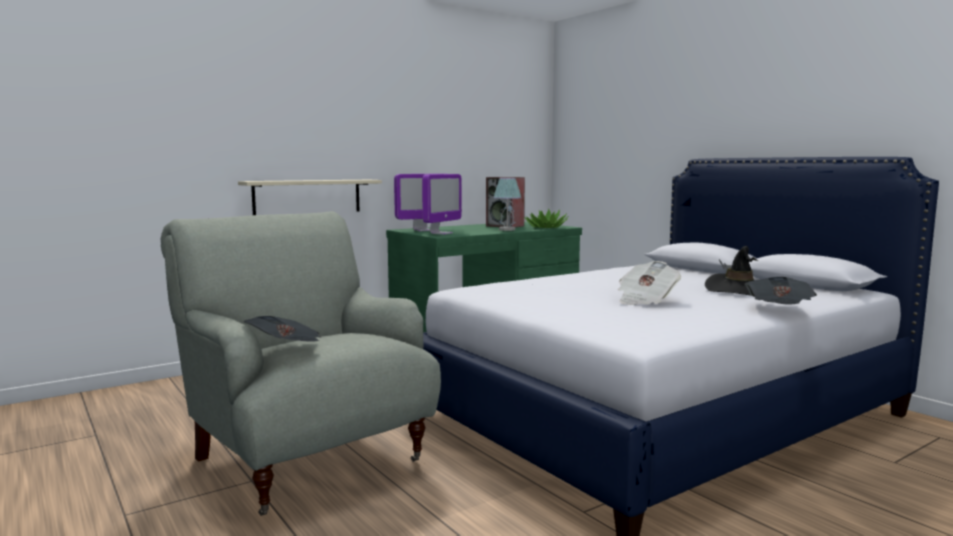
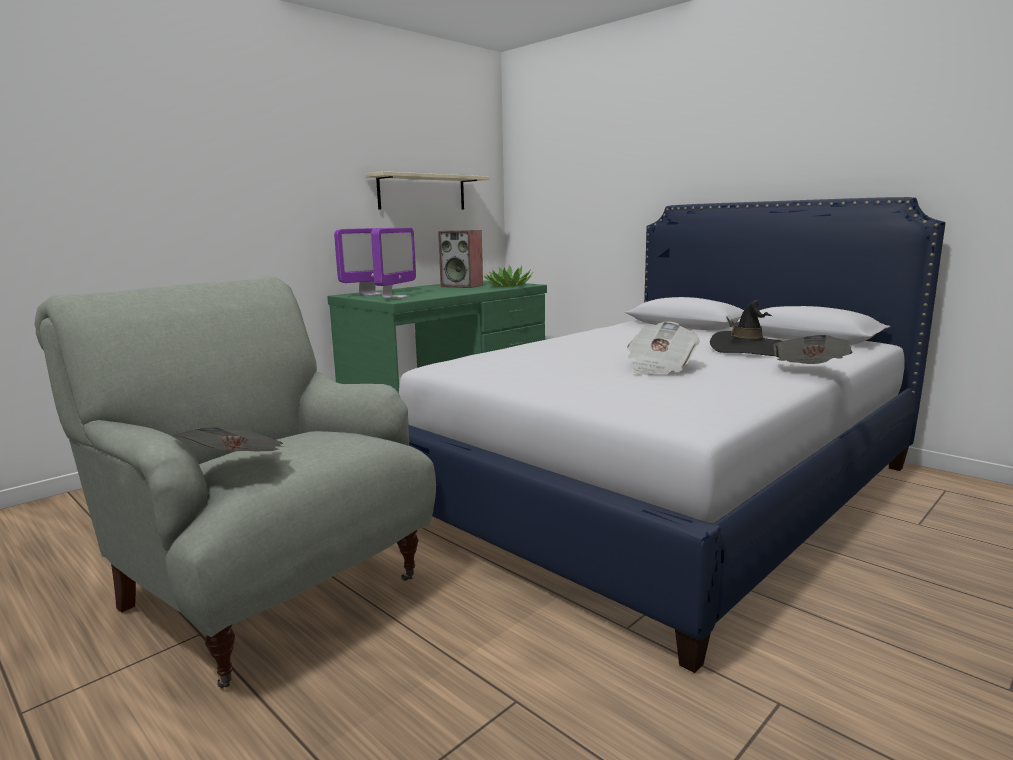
camera: 10 degrees left, 5 degrees up
beige shelf [238,180,382,215] -> beige shelf moved to [365,171,489,210]
table lamp [493,178,521,231] -> none

